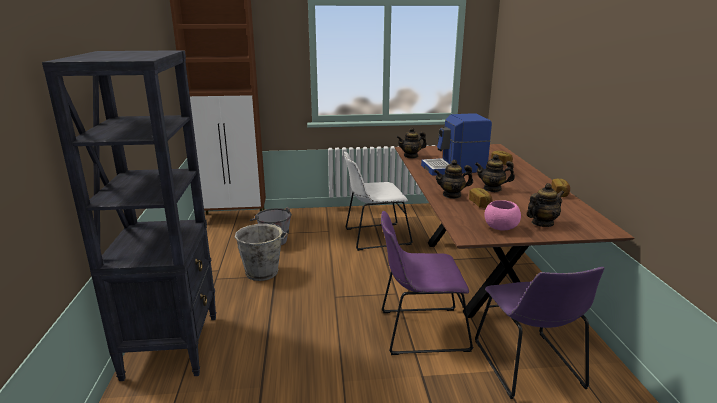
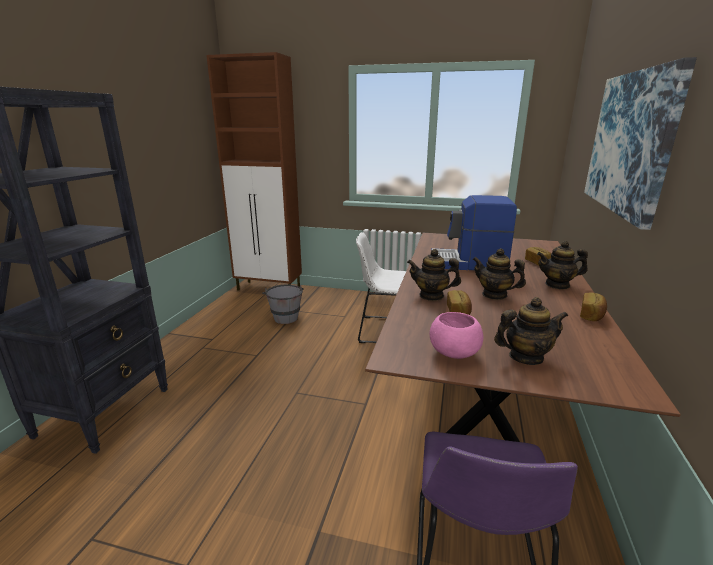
camera: 20 degrees right, 0 degrees up
grey bucket [235,224,288,281] -> none
purple chair [381,211,473,355] -> none
teapot [397,127,427,158] -> teapot moved to [537,241,588,289]
none -> picture [584,57,697,230]

